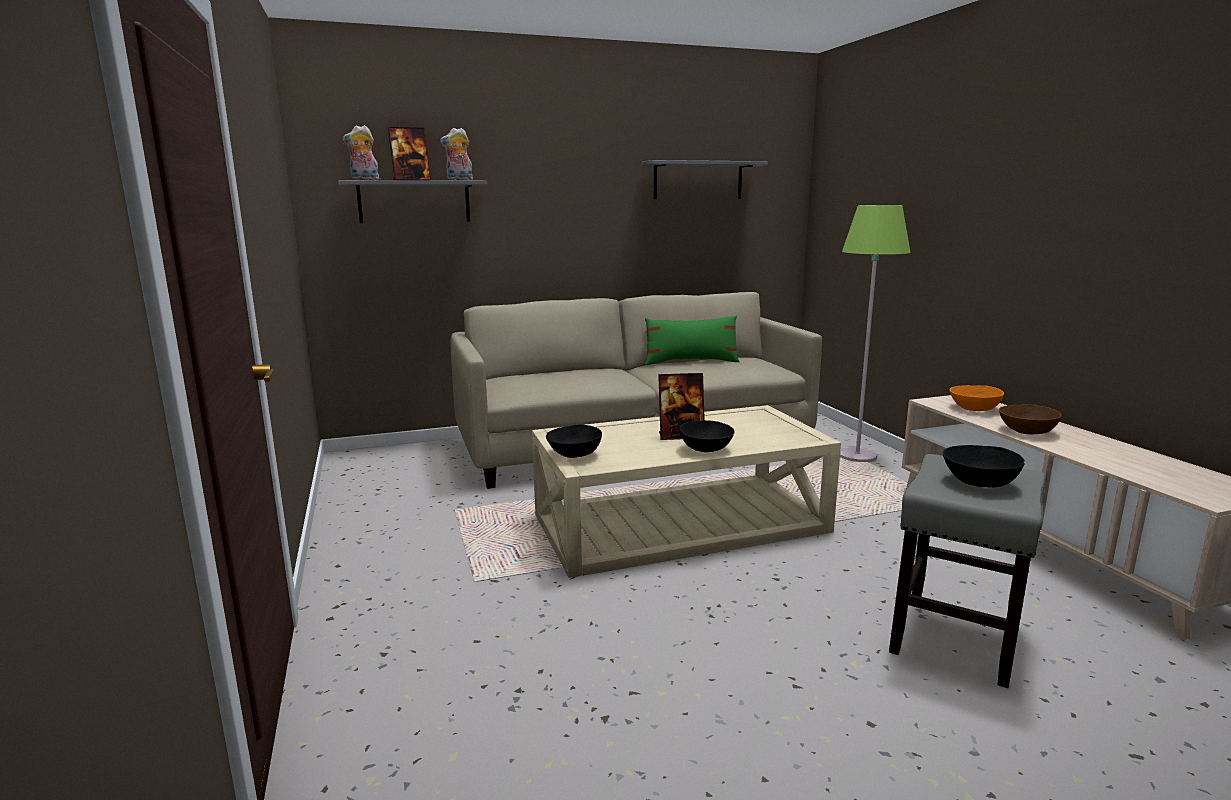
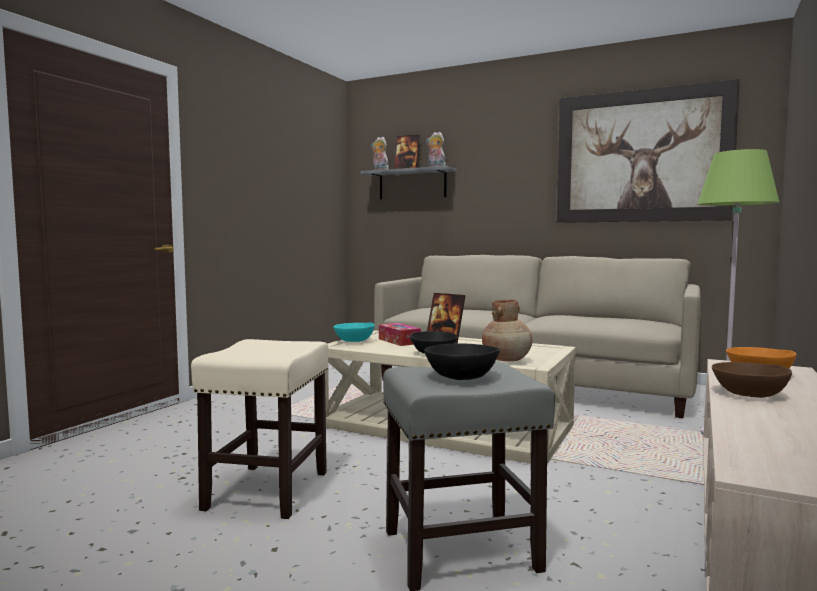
camera: 45 degrees right, 10 degrees down
black bowl [546,424,602,458] -> turquoise bowl [333,323,375,342]
grey shelf [641,160,768,199] -> picture [557,79,740,223]
green pillow [645,315,740,365] -> none
none -> beige stool [191,339,328,519]
none -> tissue box [379,323,421,346]
none -> brown vase [482,300,533,361]

